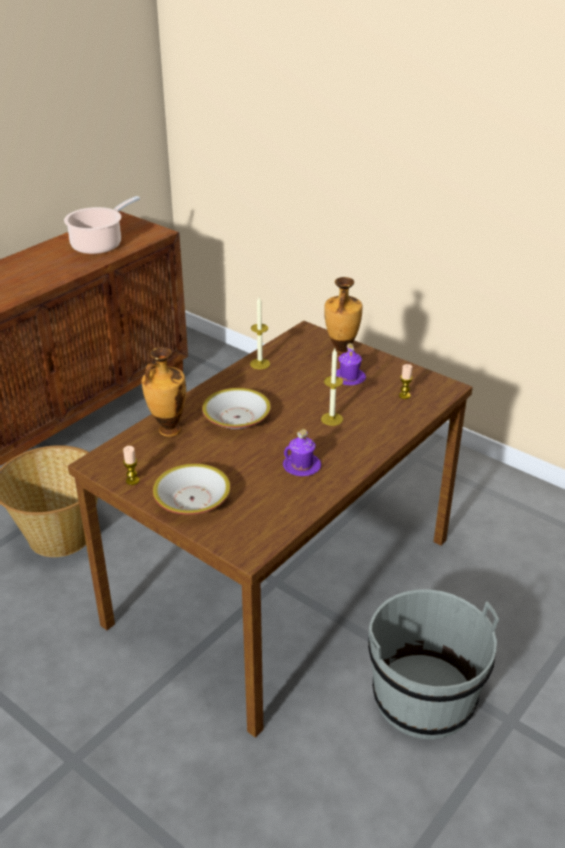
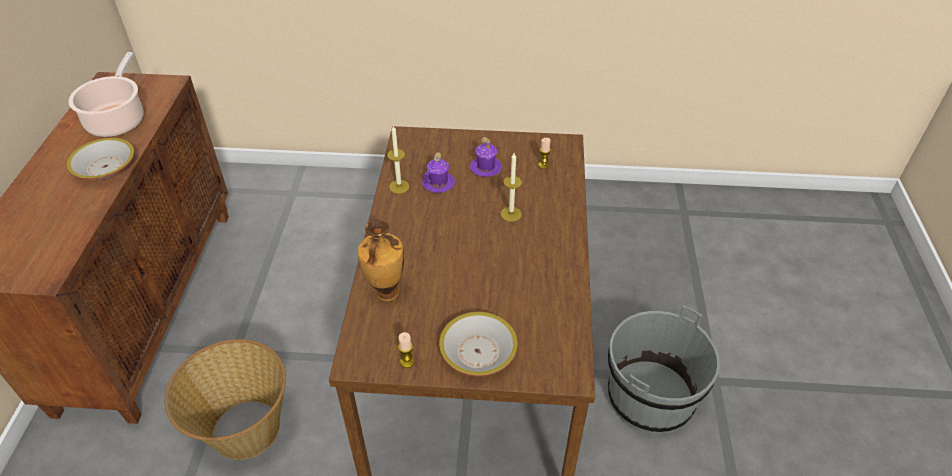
camera: 35 degrees left, 10 degrees up
bowl [202,388,271,429] -> bowl moved to [66,138,135,180]
purple mug [283,429,321,476] -> purple mug moved to [422,152,455,193]
vase [324,277,362,357] -> none

